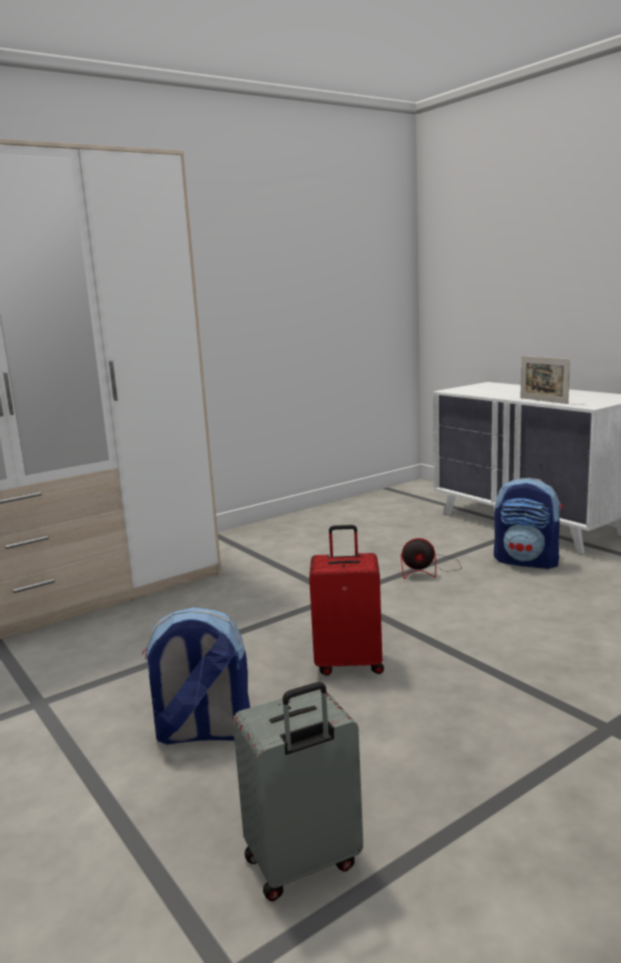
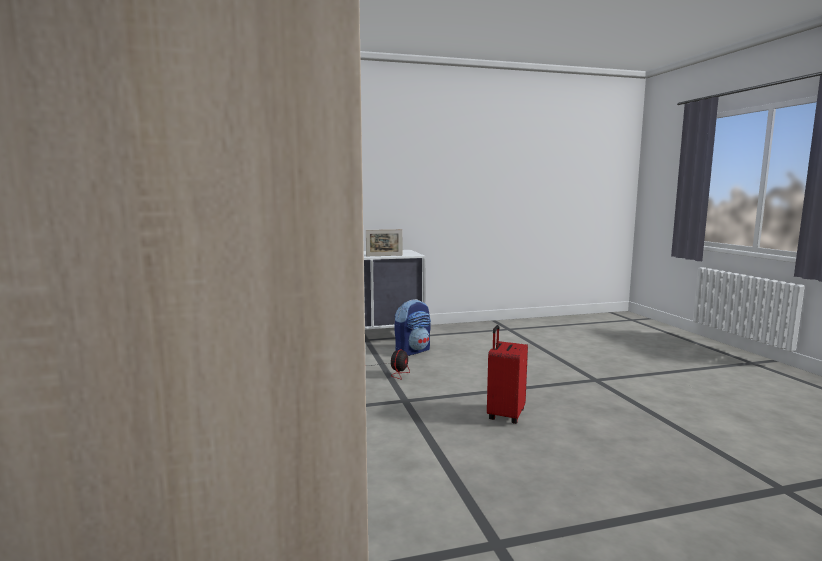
camera: 70 degrees left, 5 degrees down
backpack [142,607,250,744] -> none
grey suitcase [233,682,363,901] -> none

